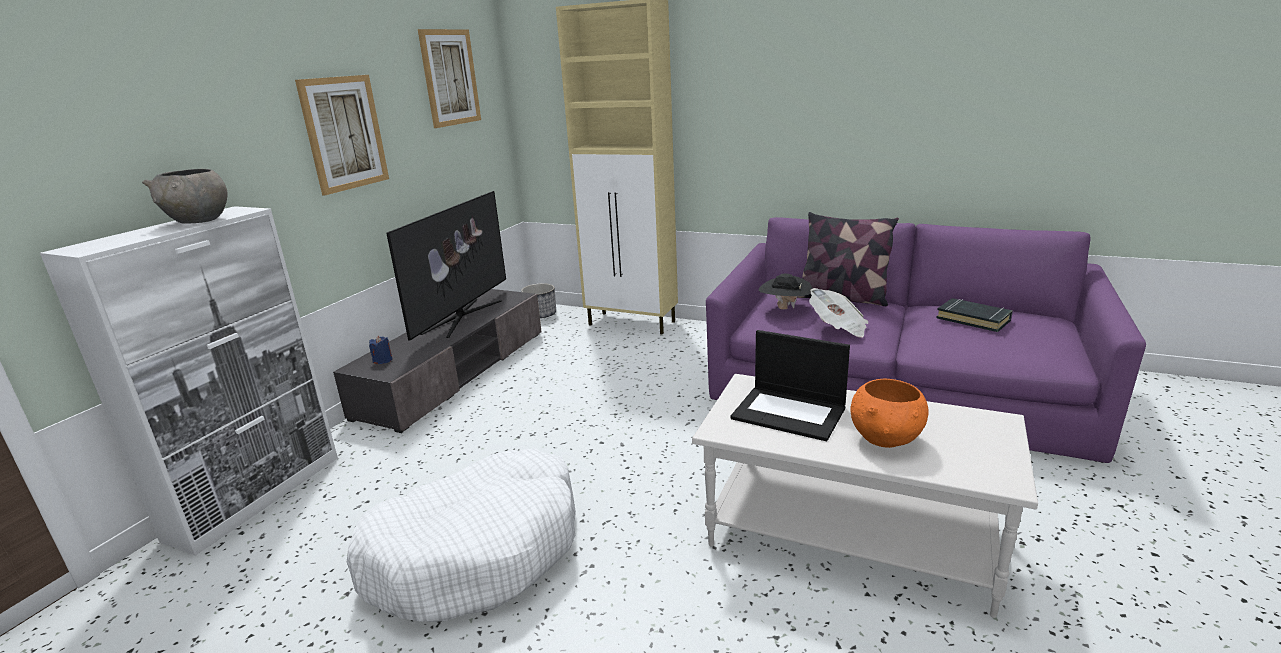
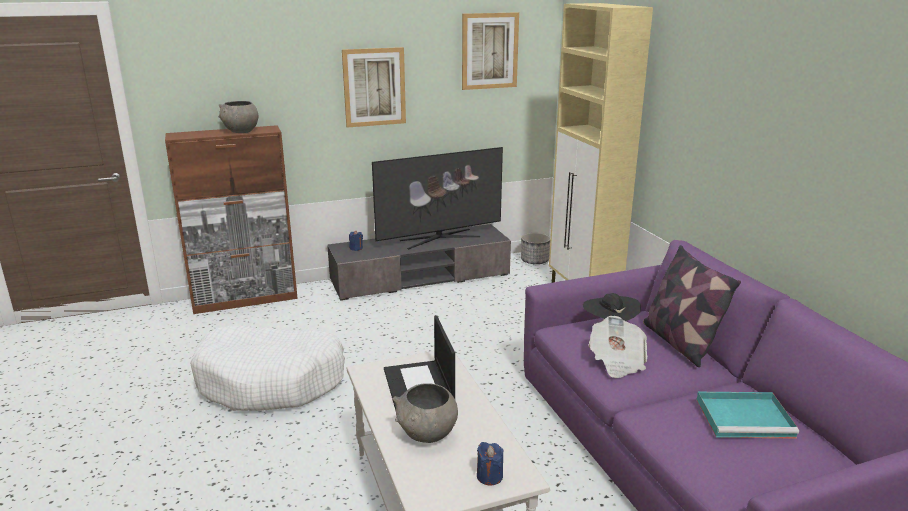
camera: 45 degrees right, 0 degrees up
white cabinet [40,206,338,556] -> brown cabinet [165,125,298,314]
orange bowl [850,379,928,448] -> grey bowl [392,383,458,443]
black book [936,298,1013,332] -> turquoise tray [697,392,799,439]
none -> blue candle [477,442,503,486]

